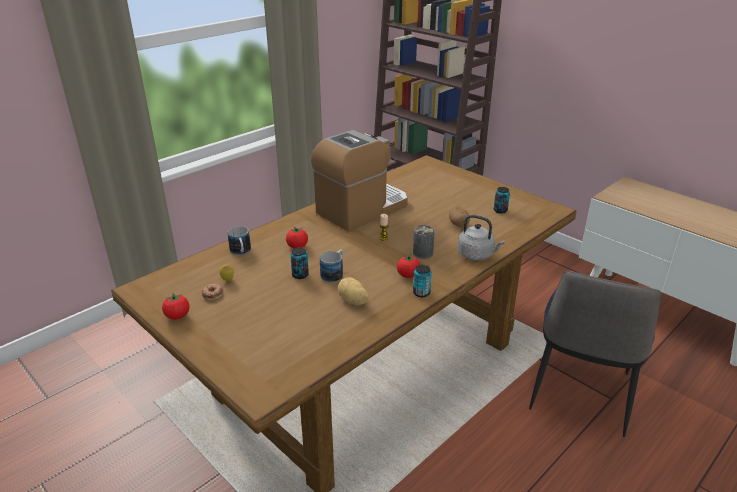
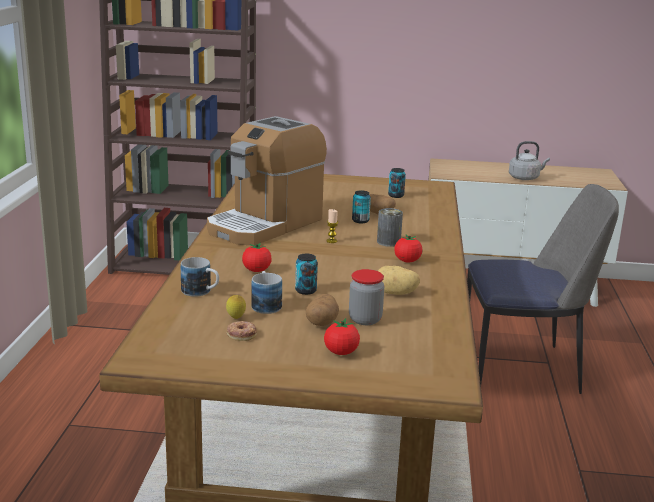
camera: 40 degrees left, 10 degrees down
tomato [162,293,190,320] -> tomato moved to [324,318,360,355]
coffee machine [311,130,408,232] -> coffee machine turned 150 degrees counterclockwise [207,116,327,245]
mug [320,250,343,283] -> mug moved to [251,271,282,314]
can [413,265,432,297] -> can moved to [352,190,371,223]
grey kettle [458,215,505,260] -> grey kettle moved to [509,141,550,180]
chair [529,271,661,437] -> chair turned 75 degrees counterclockwise [467,184,619,394]
none -> potato [305,294,339,326]
none -> jar [349,269,384,325]

